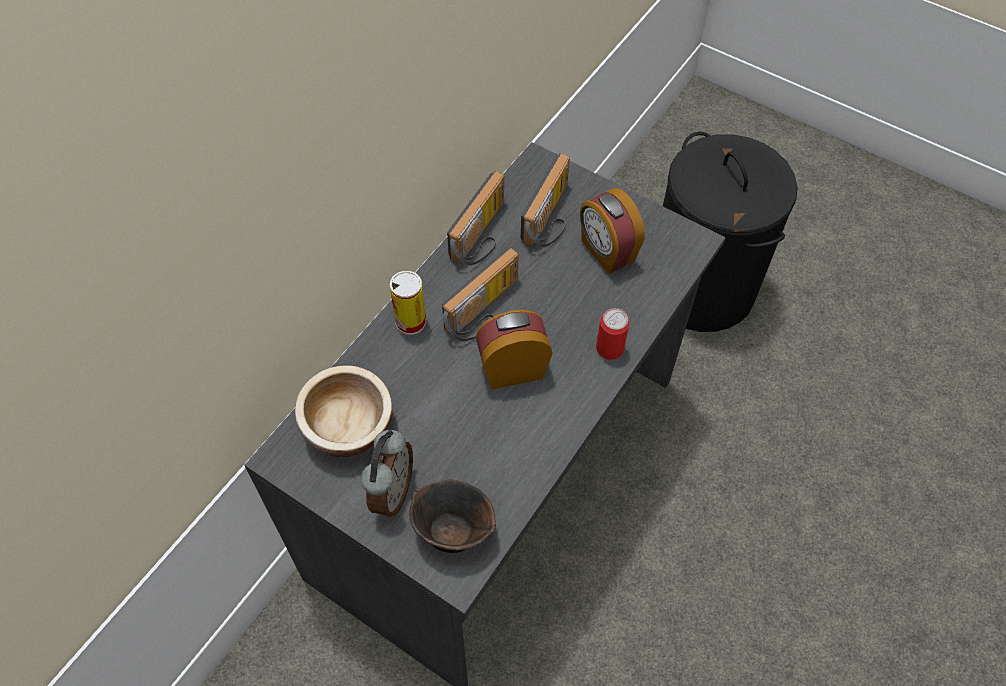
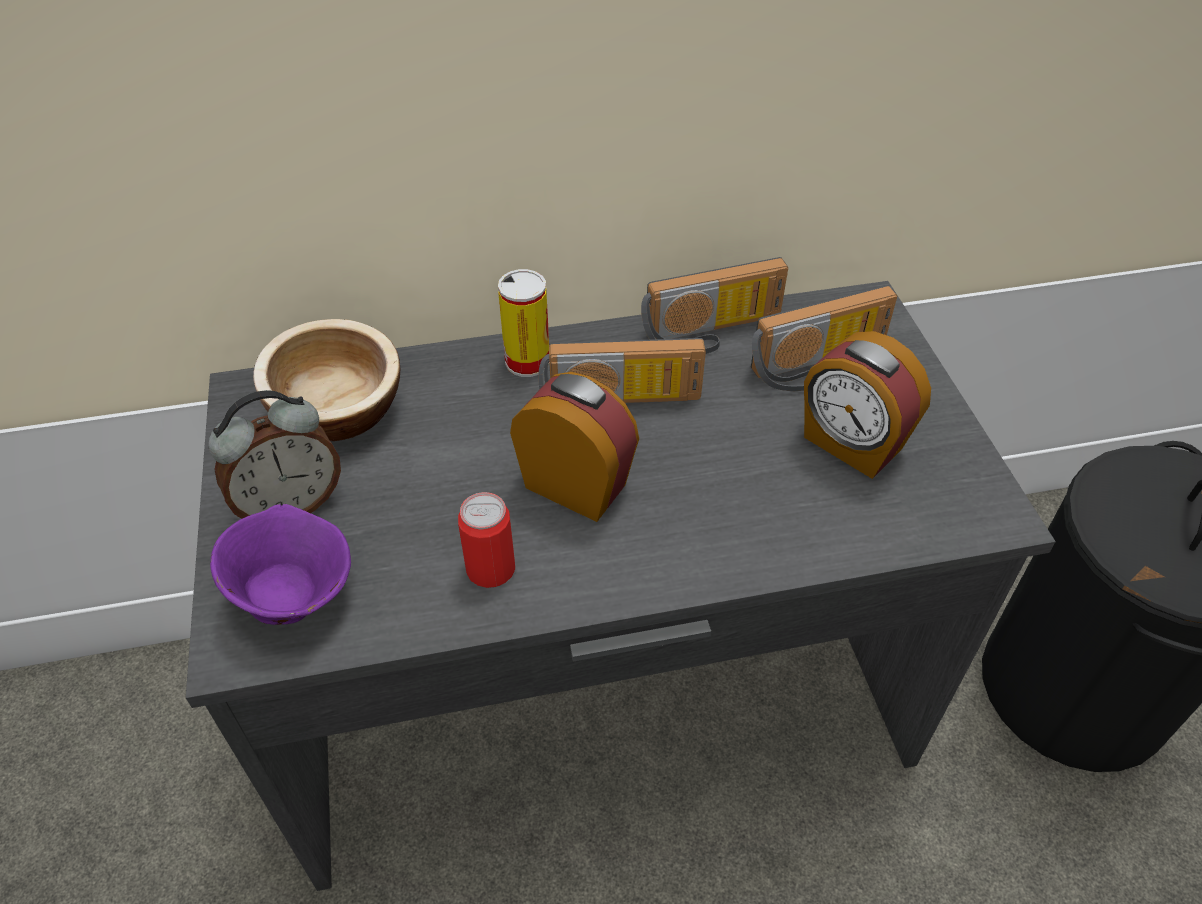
camera: 45 degrees right, 10 degrees down
brown bowl [409,480,496,553] -> purple bowl [210,504,351,625]
alarm clock [580,188,645,274] -> alarm clock turned 60 degrees counterclockwise [804,331,931,479]
can [596,308,629,360] -> can moved to [458,492,515,588]

